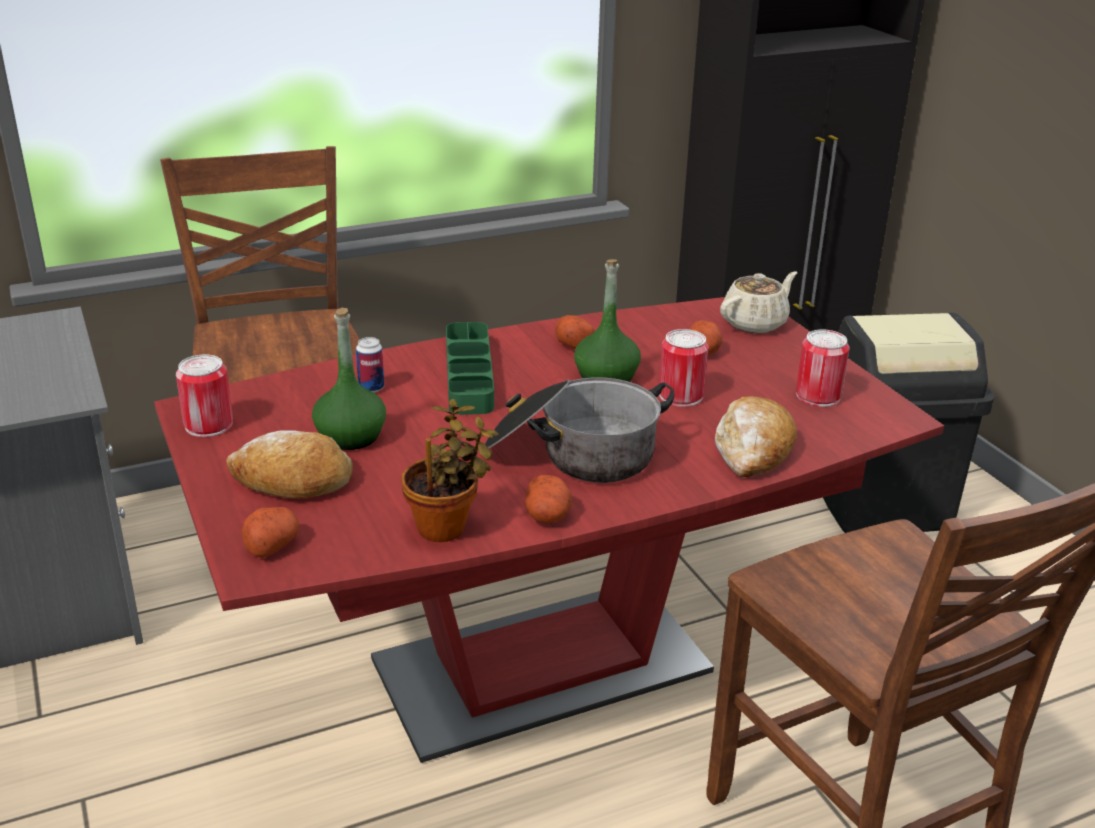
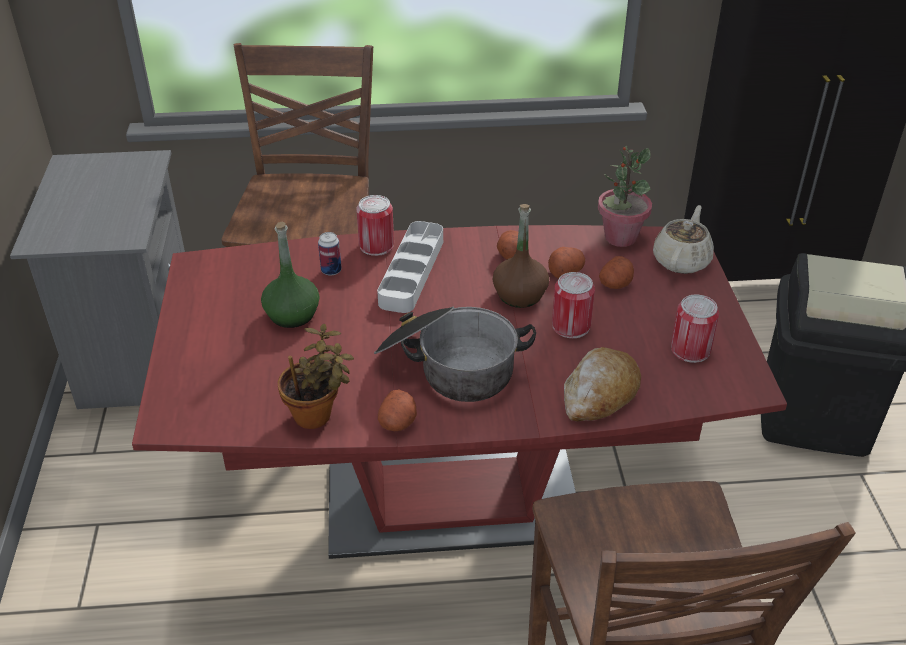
camera: 20 degrees right, 10 degrees up
can [176,354,233,437] -> can moved to [356,195,394,256]
bread [226,430,353,498] -> none
potato [241,507,299,558] -> potato moved to [548,247,585,279]
green tray [446,322,494,415] -> grey tray [377,221,443,313]
green bottle [574,259,641,382] -> brown bottle [493,204,549,308]
beige teapot [720,271,797,333] -> beige teapot turned 45 degrees counterclockwise [653,205,714,274]
none -> potted plant [598,146,652,247]

